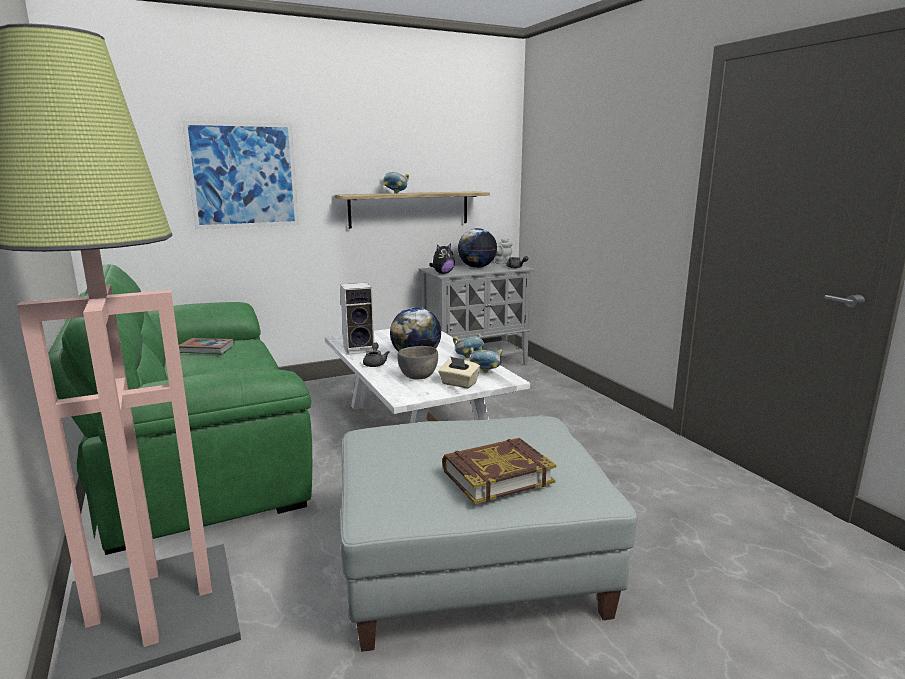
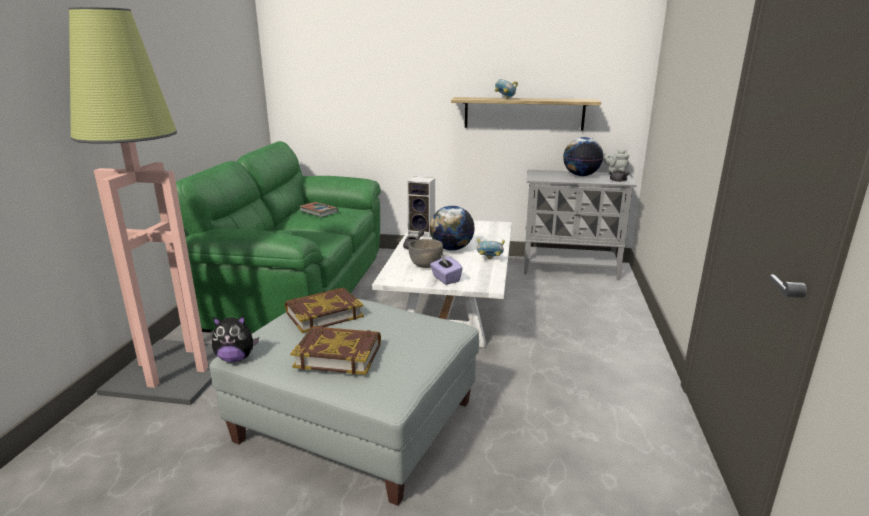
camera: 35 degrees right, 5 degrees up
picture [182,120,299,229] -> none
plush toy [429,243,455,274] -> plush toy moved to [212,316,259,362]
beige tissue box [438,356,480,388] -> purple tissue box [430,254,463,285]
bowl [470,348,502,373] -> none
none -> book [285,288,364,333]

